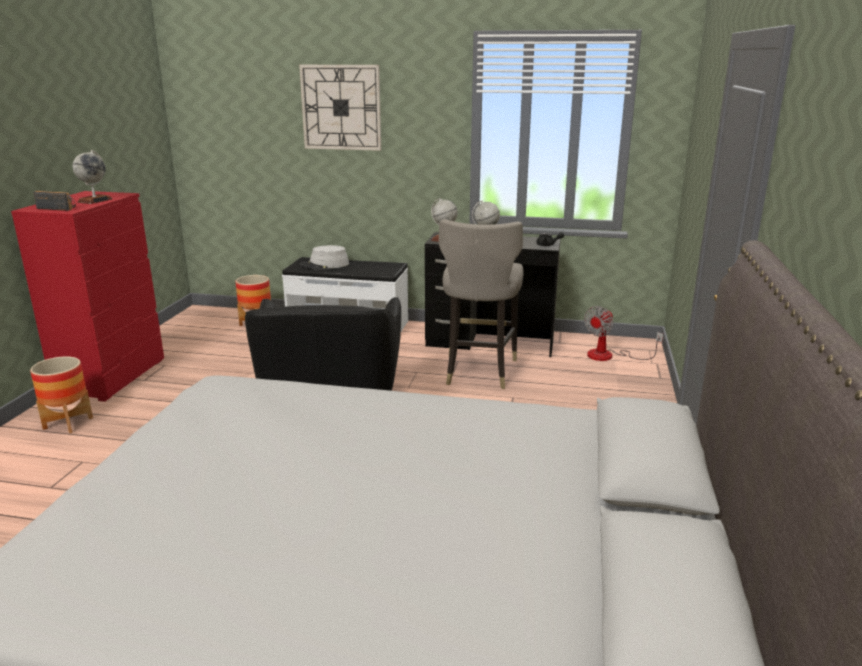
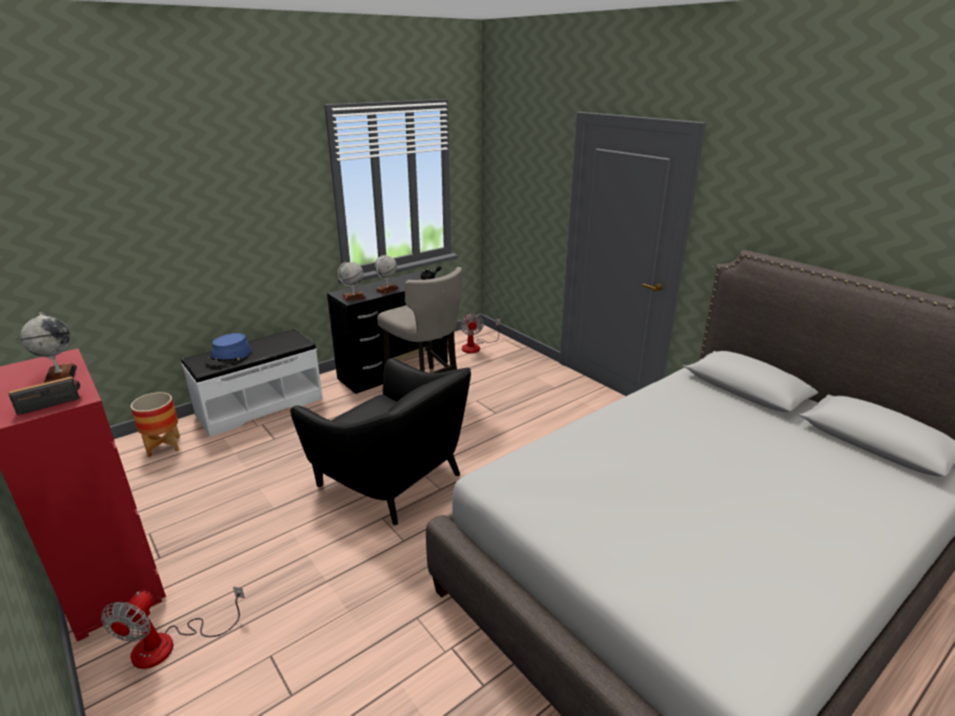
camera: 50 degrees left, 5 degrees up
planter [30,356,93,433] -> fan [101,587,245,669]
wall clock [299,65,381,151] -> none
grey hat [300,245,349,270] -> blue hat [204,333,251,366]

